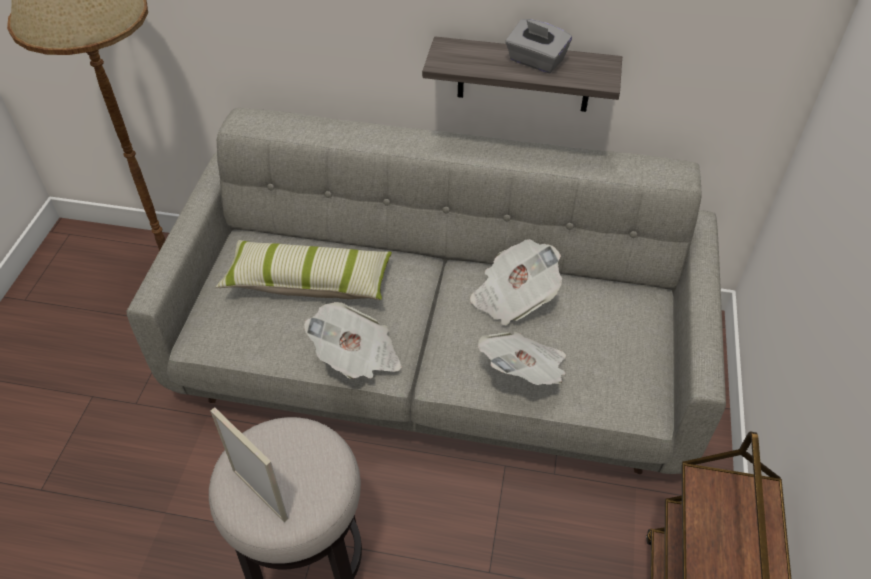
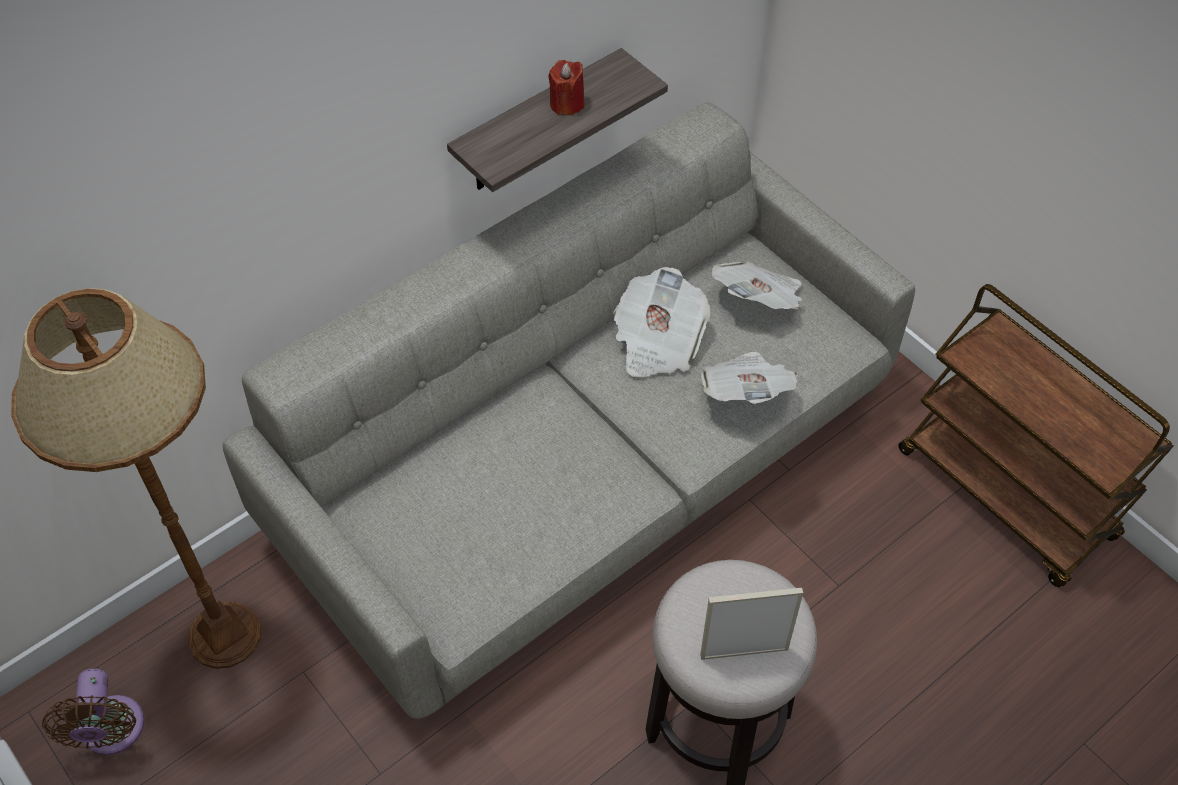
camera: 50 degrees left, 5 degrees up
pillow [216,240,392,300] -> none
newspaper [304,302,402,379] -> newspaper moved to [712,262,802,309]
grey tissue box [506,19,572,73] -> red candle [548,60,584,115]
none -> brown fan [42,669,144,755]

